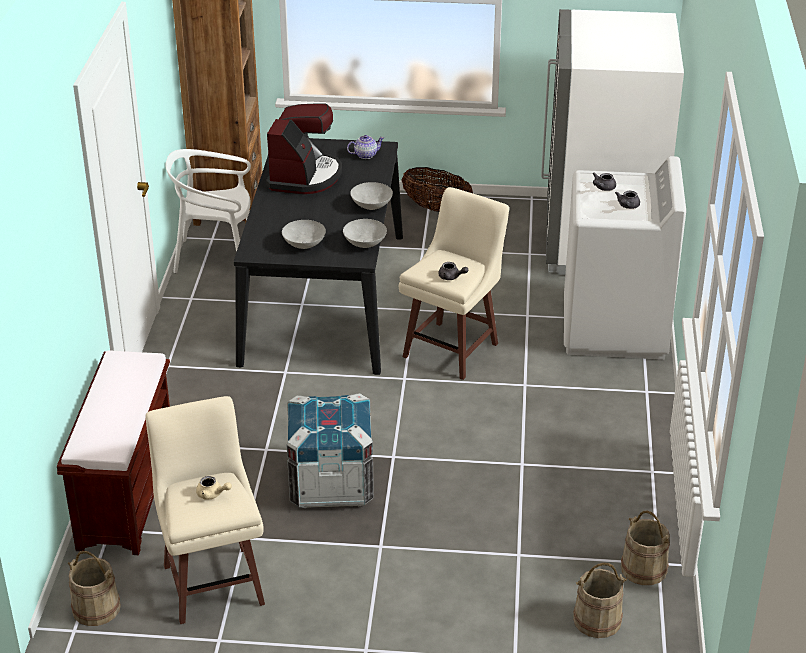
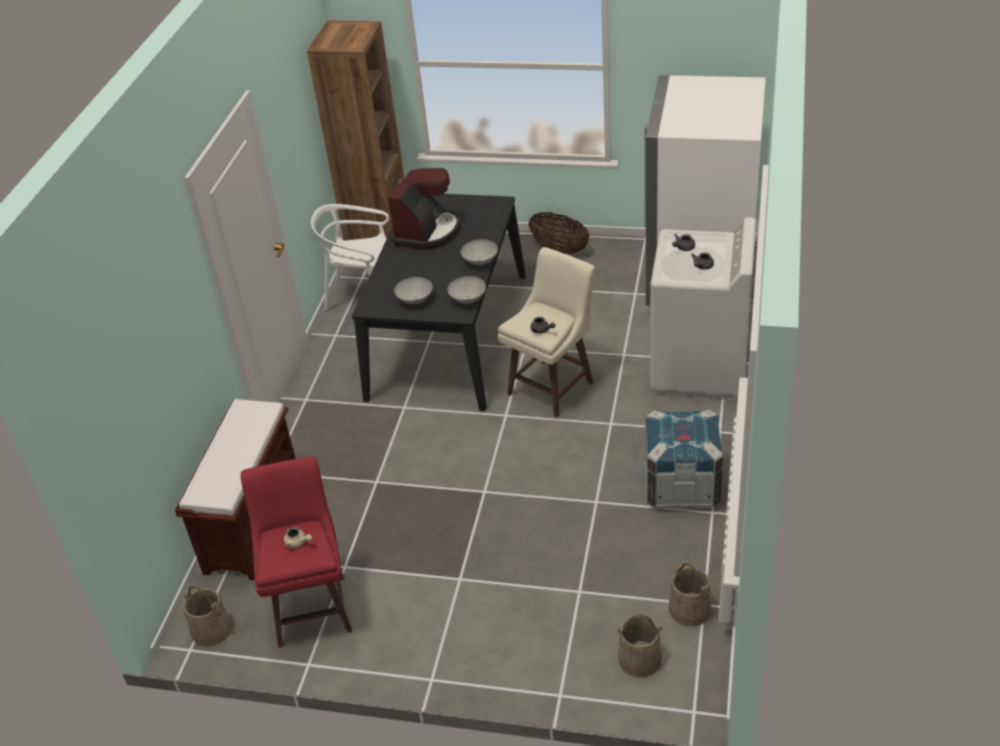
camera: 10 degrees right, 5 degrees up
beige stool [146,396,265,624] -> red stool [240,456,352,648]
crate [287,393,374,508] -> crate moved to [645,410,723,509]
teapot [347,135,384,159] -> none

